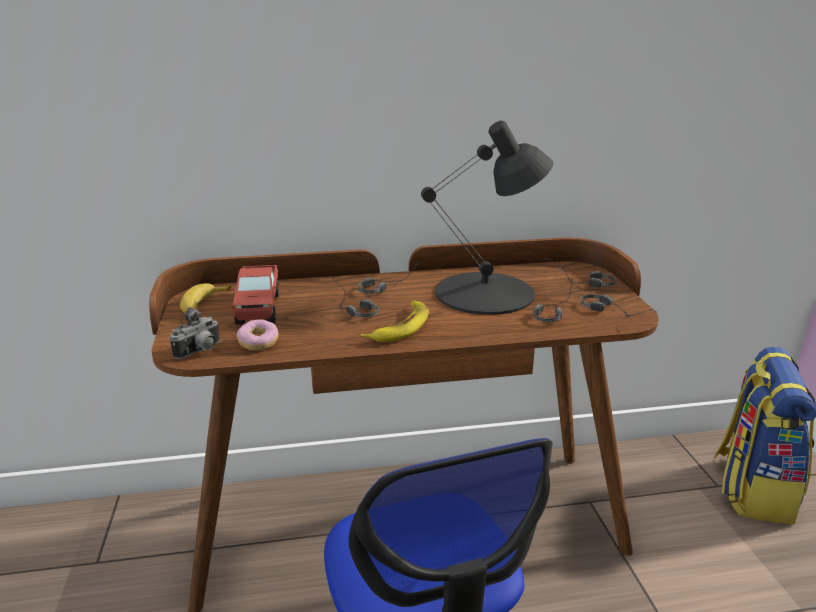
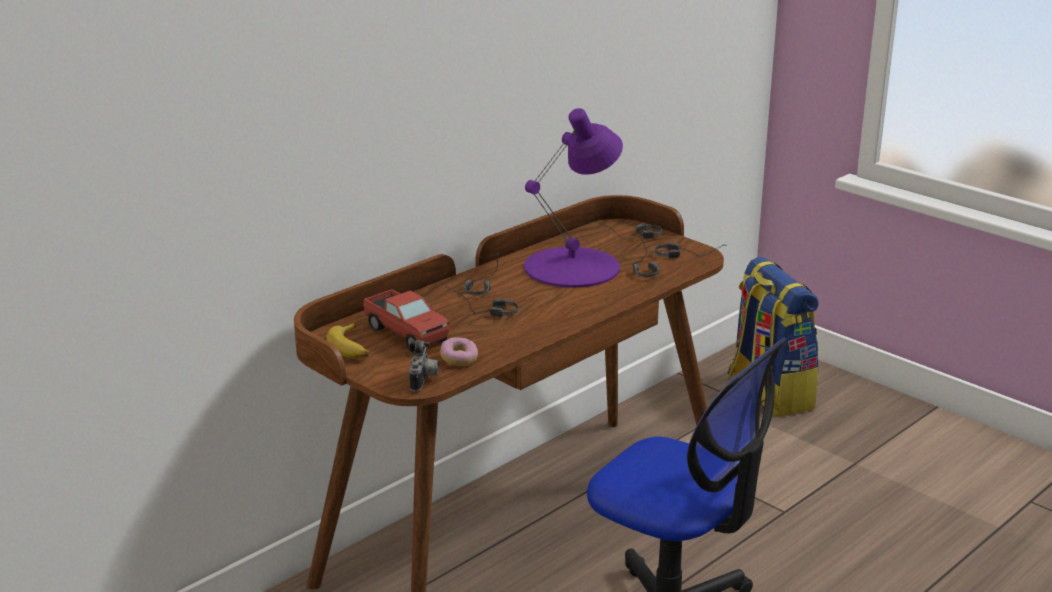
camera: 35 degrees left, 0 degrees up
banana [361,301,429,342] -> none
black table lamp [421,121,553,315] -> purple table lamp [524,108,623,288]

